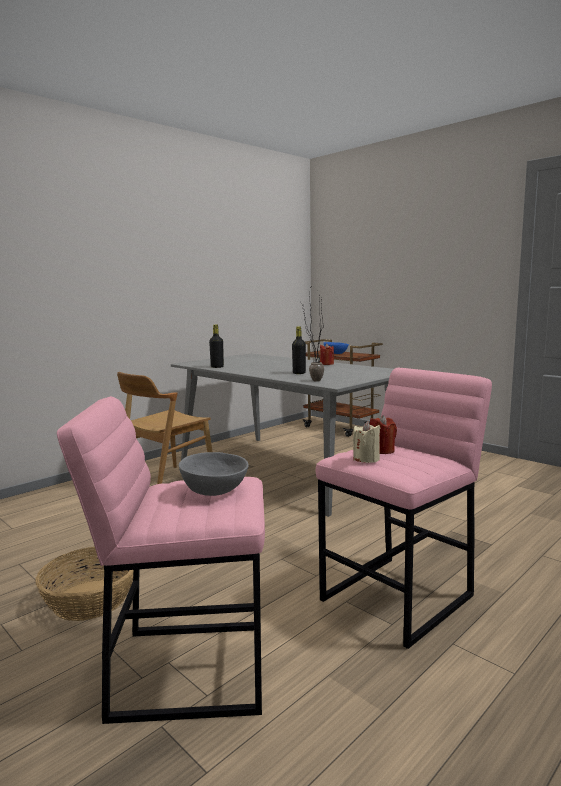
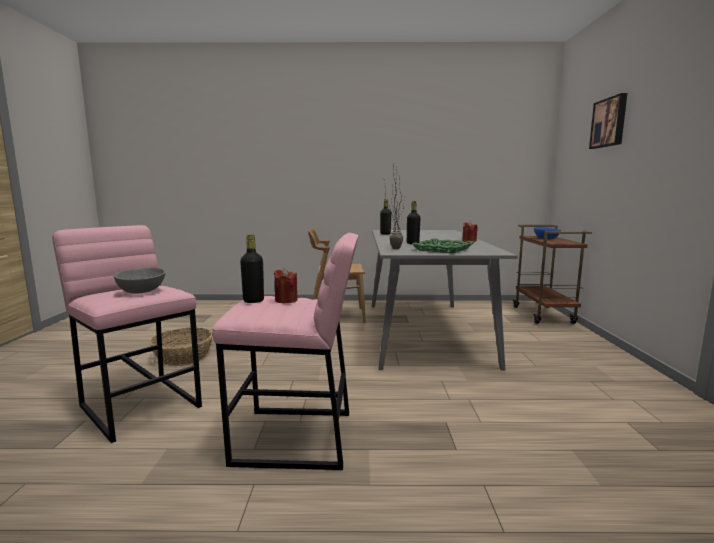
camera: 45 degrees right, 0 degrees up
beige candle [353,421,381,463] -> black bottle [240,234,264,303]
none -> green tray [412,238,474,253]
none -> picture [589,93,627,149]

